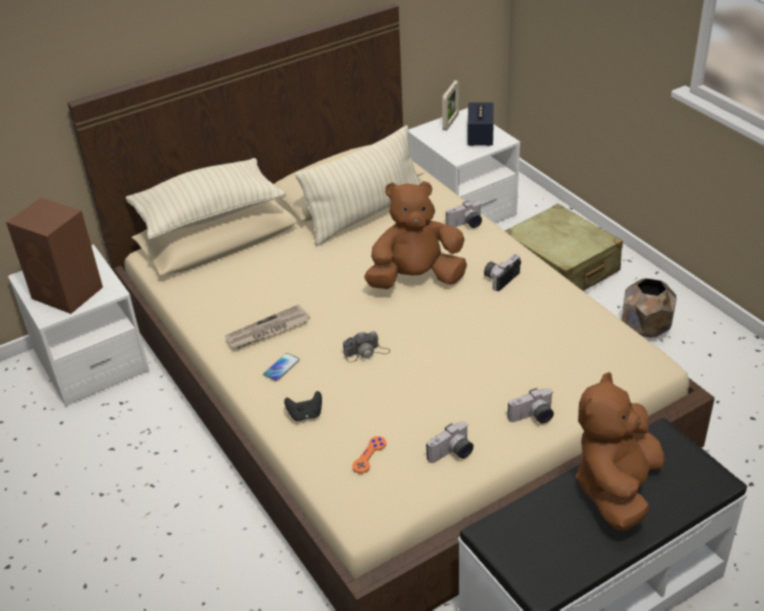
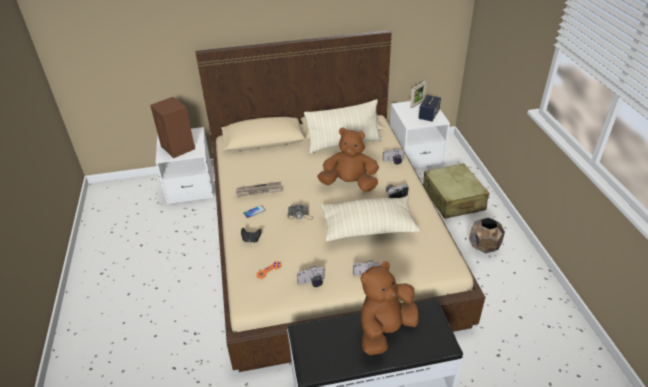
camera: 20 degrees right, 0 degrees up
beige pillow [126,158,286,240] -> beige pillow moved to [320,197,421,242]

